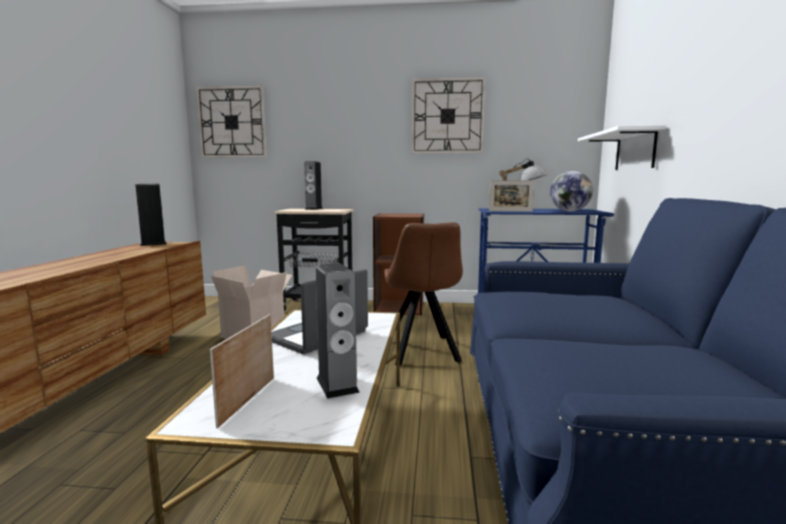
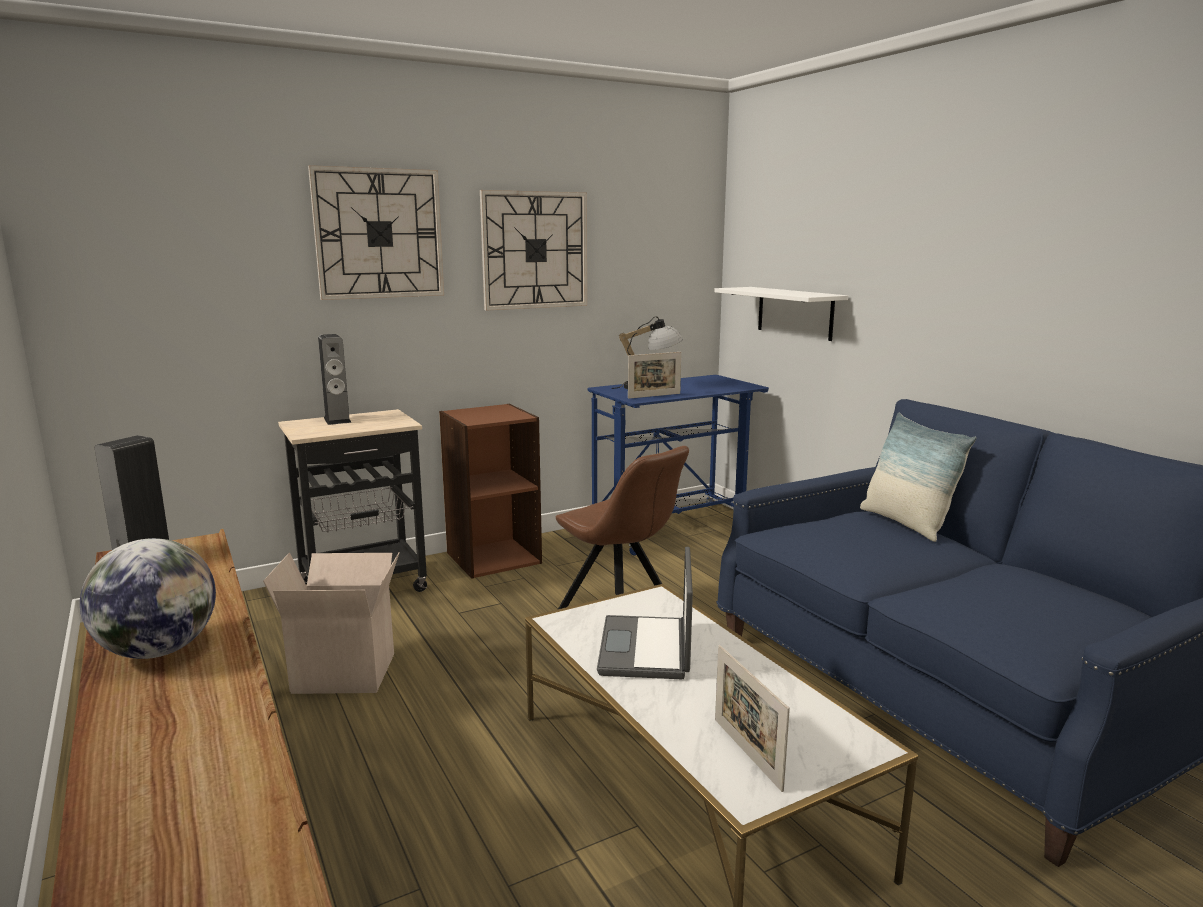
camera: 35 degrees left, 5 degrees up
wall clock [196,85,267,158] -> wall clock moved to [308,165,444,300]
speaker [316,263,360,399] -> none
globe [550,171,593,211] -> globe moved to [80,538,216,659]
none -> pillow [860,413,976,542]

